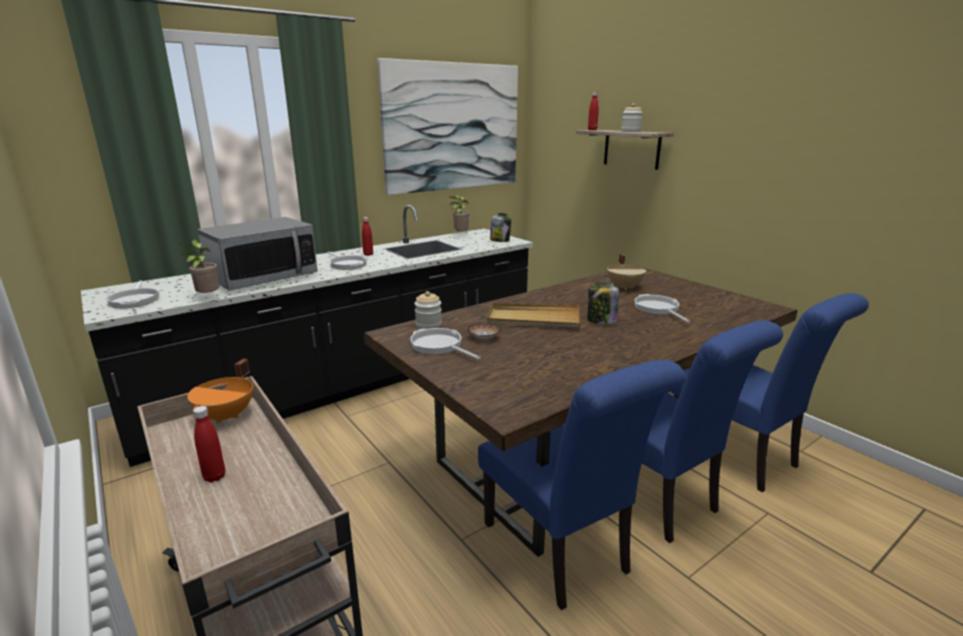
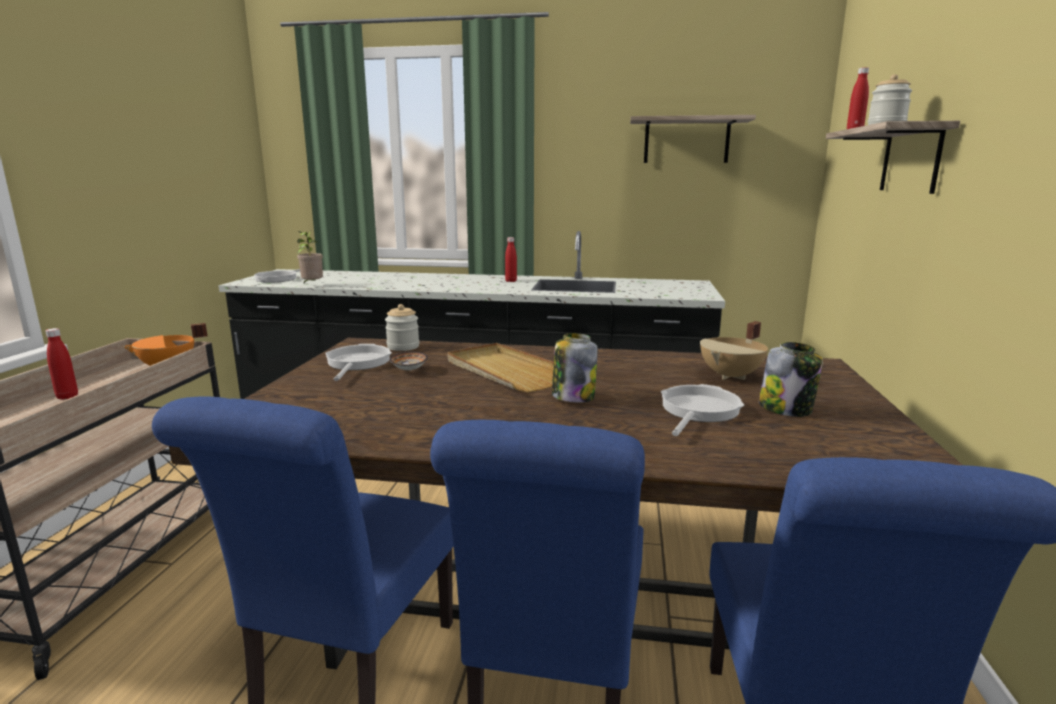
camera: 45 degrees right, 5 degrees down
microwave [197,217,318,291] -> none
frying pan [328,252,367,270] -> none
picture [377,58,518,195] -> shelf [630,115,756,163]
potted plant [449,195,469,234] -> none
jar [490,213,511,242] -> jar moved to [759,342,823,417]

